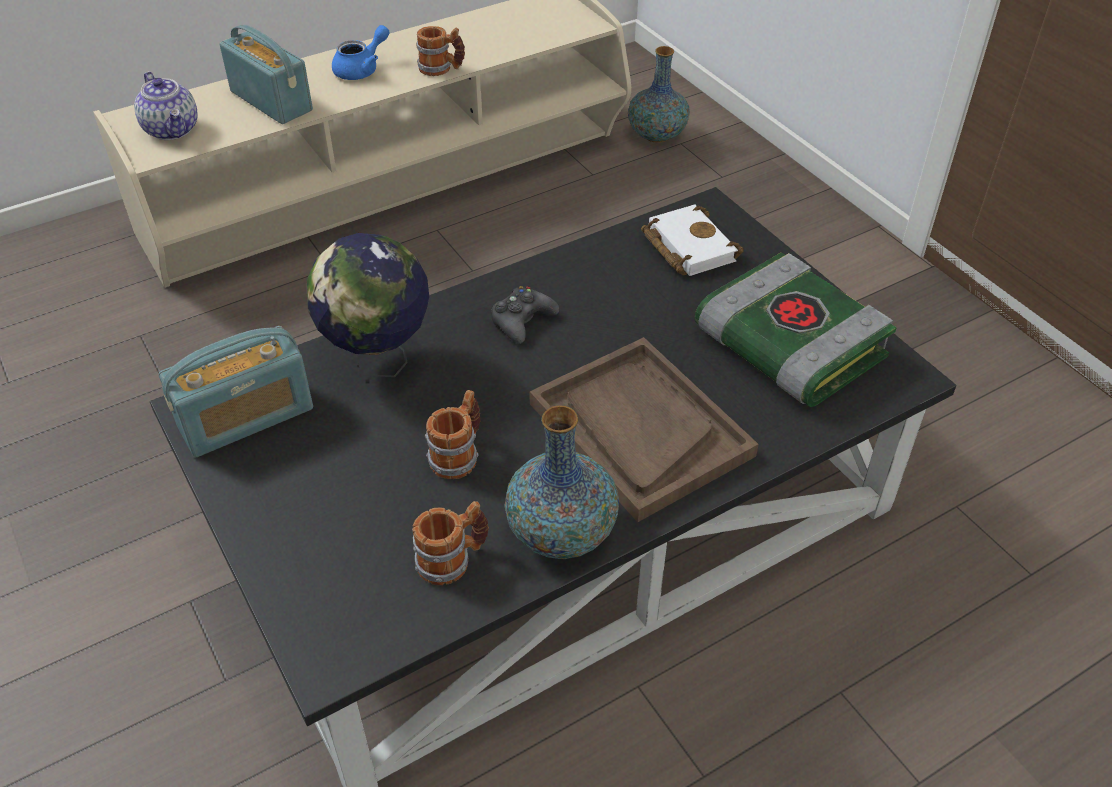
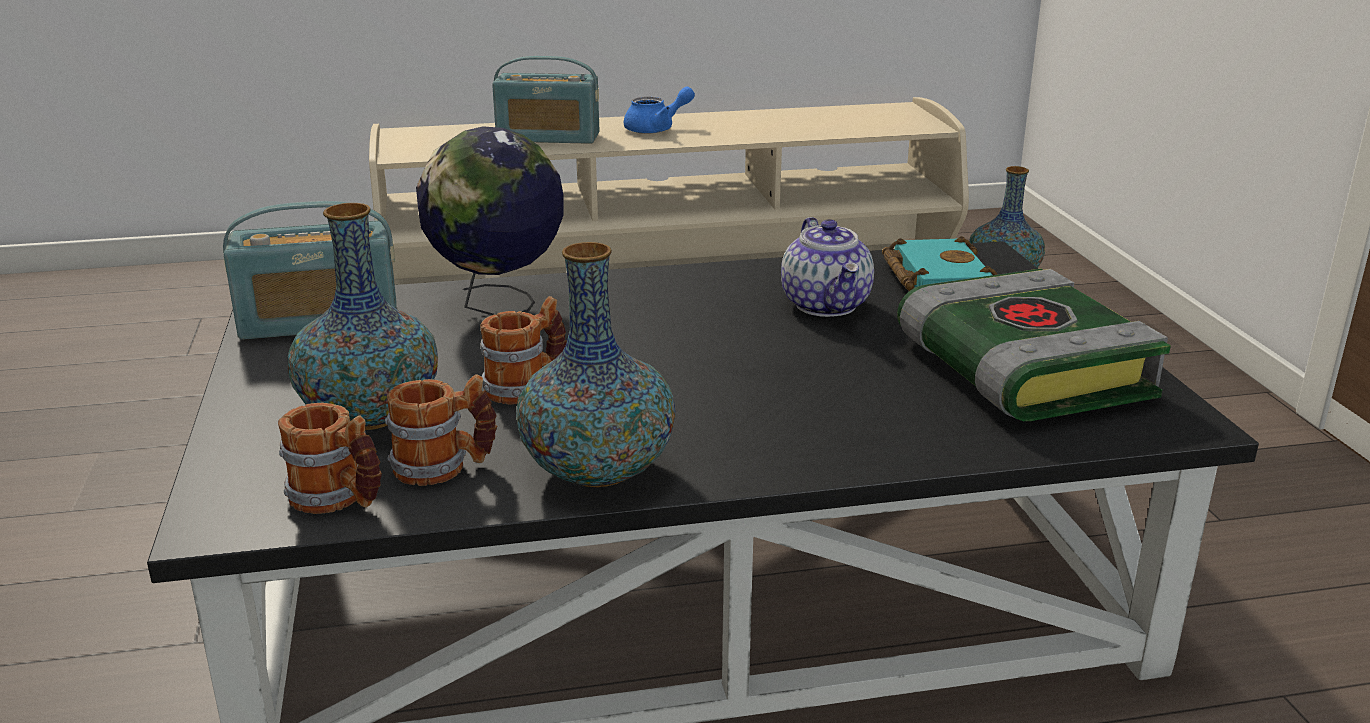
camera: 20 degrees right, 20 degrees down
teapot [134,72,198,140] -> teapot moved to [781,217,874,317]
radio [220,25,313,124] -> radio turned 120 degrees clockwise [492,56,599,144]
mug [416,26,465,76] -> mug moved to [278,403,382,514]
black game controller [491,286,559,344] -> none
brown tray [529,337,759,522] -> none
white book [641,204,744,276] -> turquoise book [882,236,998,291]
none -> vase [288,203,438,430]

